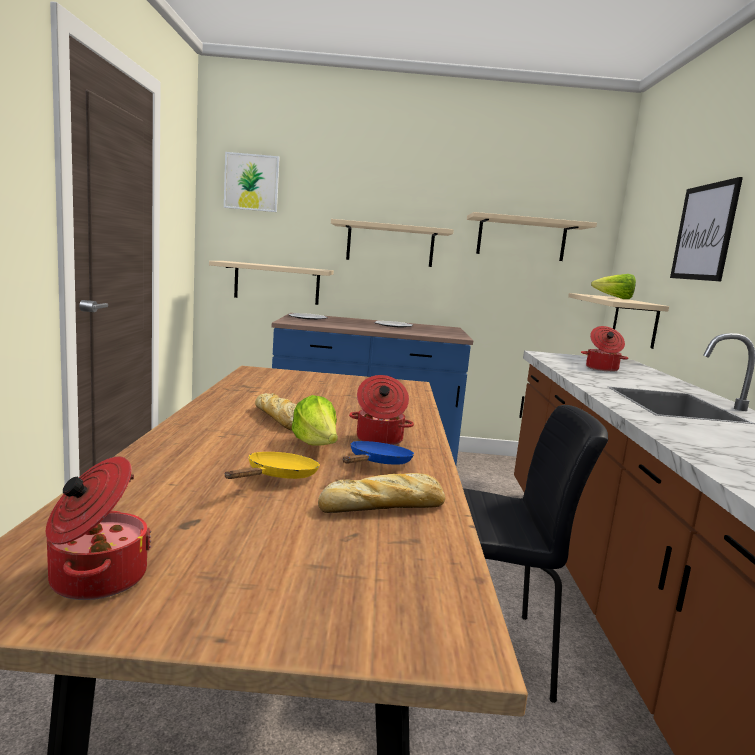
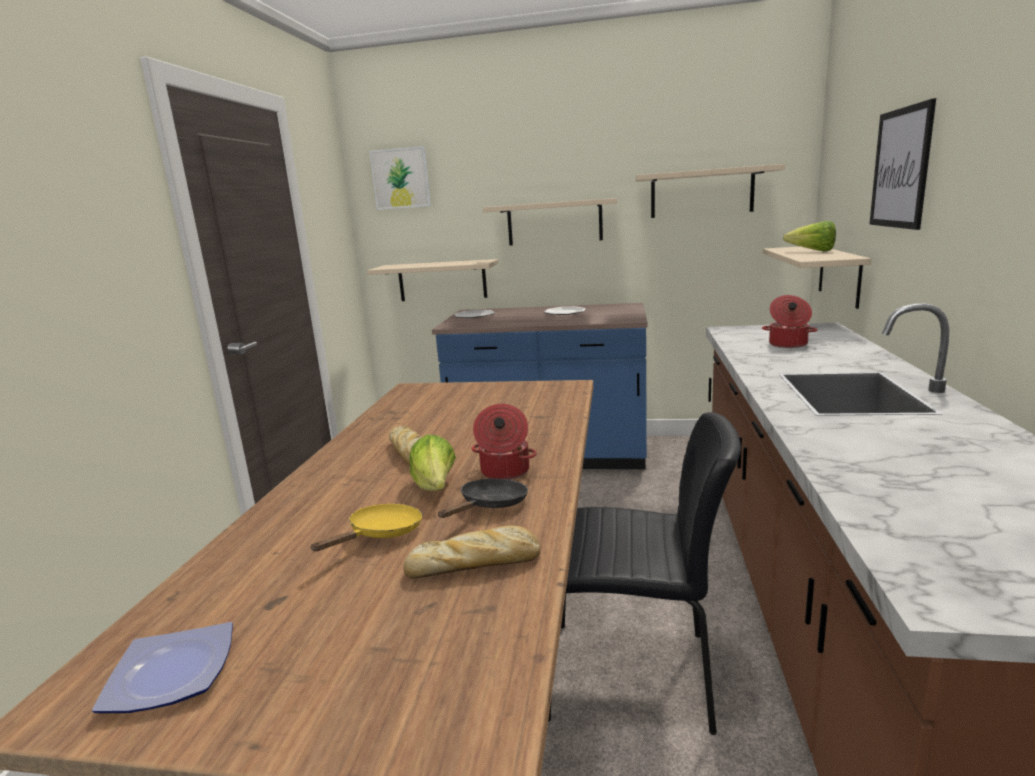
camera: 10 degrees right, 5 degrees up
cooking pot [46,457,151,600] -> plate [92,622,233,713]
blue frying pan [343,441,414,465] -> black frying pan [438,479,528,518]

